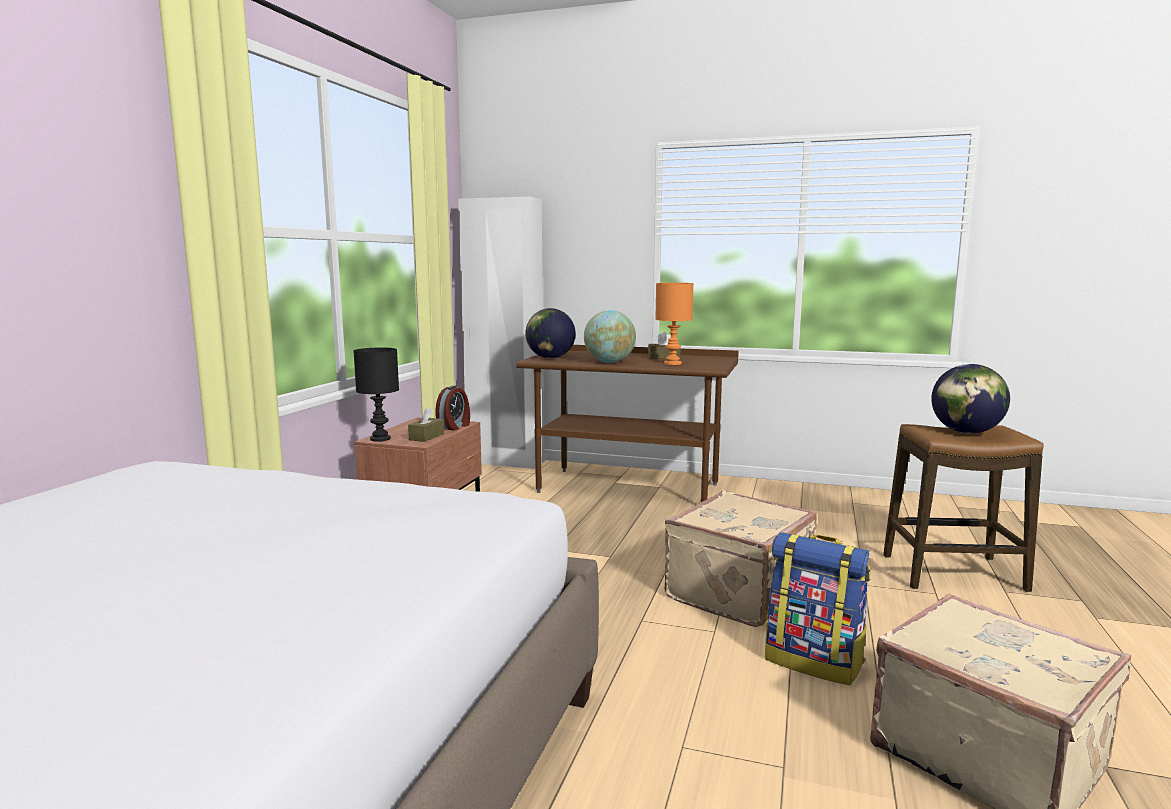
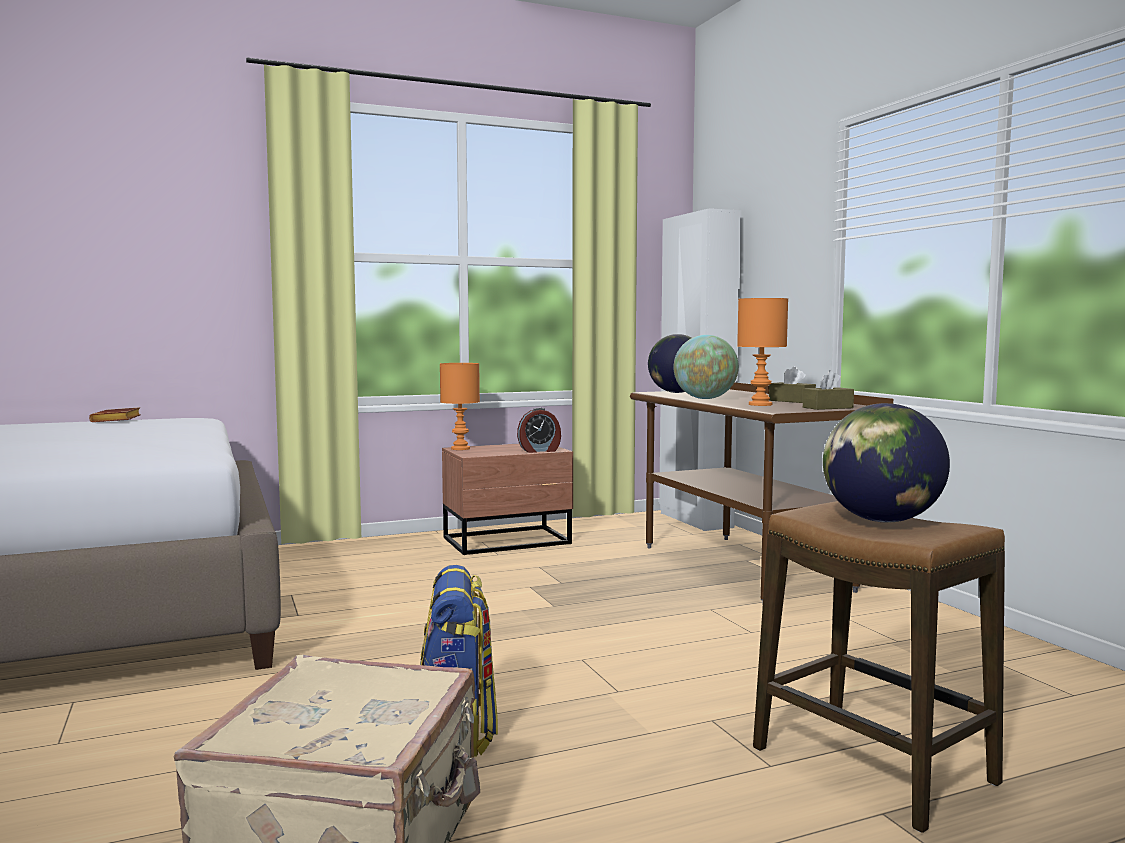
camera: 50 degrees right, 5 degrees down
black table lamp [353,347,399,442] -> orange table lamp [440,363,480,450]
brown tissue box [408,407,444,442] -> brown tissue box moved to [803,370,854,410]
beige suitcase [665,490,817,627] -> none
none -> brown book [89,407,141,422]

